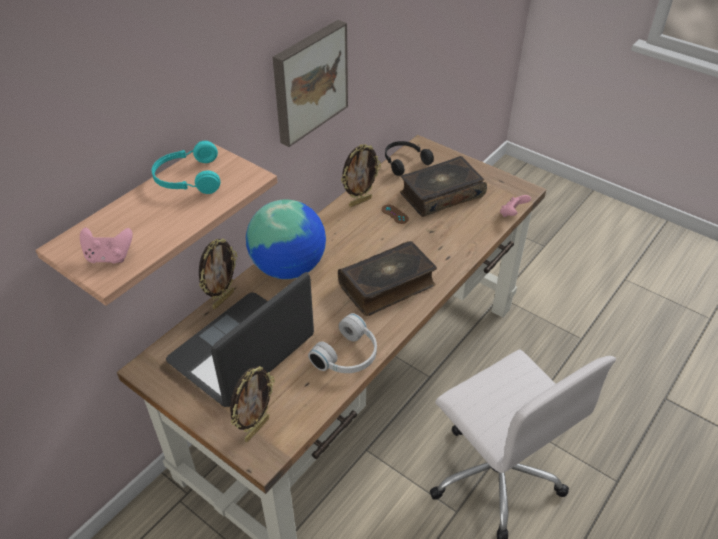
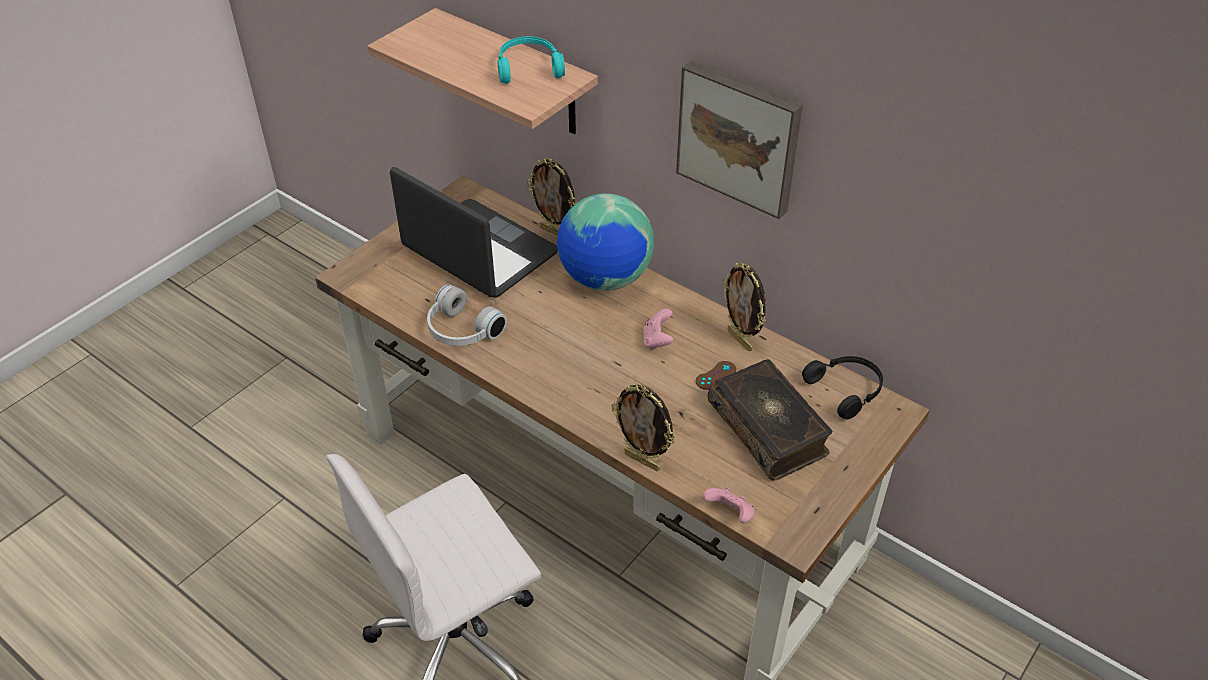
camera: 90 degrees right, 0 degrees up
pink game controller [80,227,133,263] -> pink game controller moved to [643,309,673,351]
picture frame [230,366,275,442] -> picture frame moved to [611,385,675,471]
book [338,241,437,316] -> none

